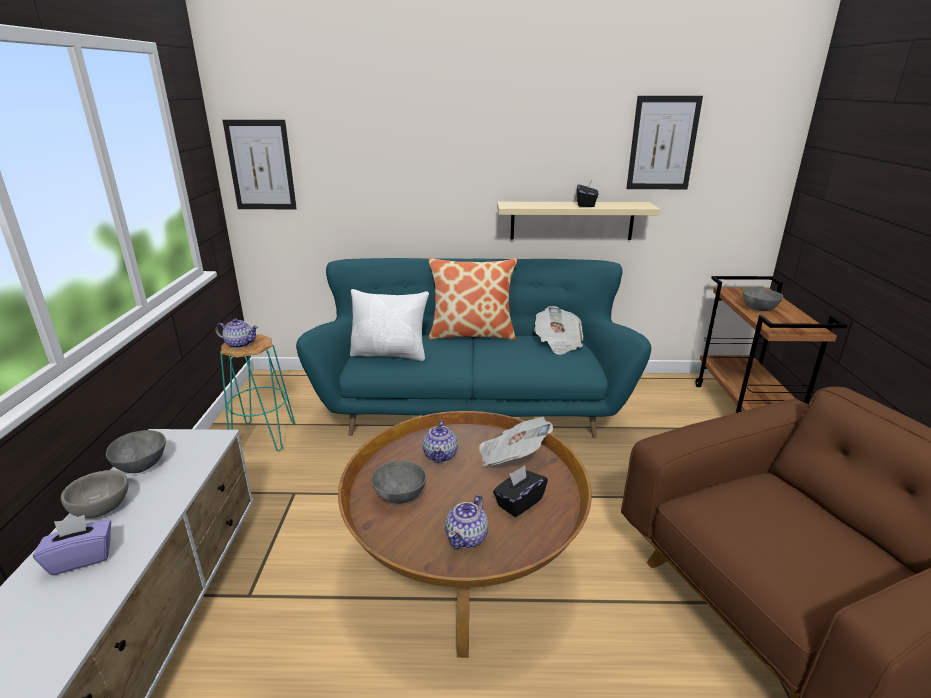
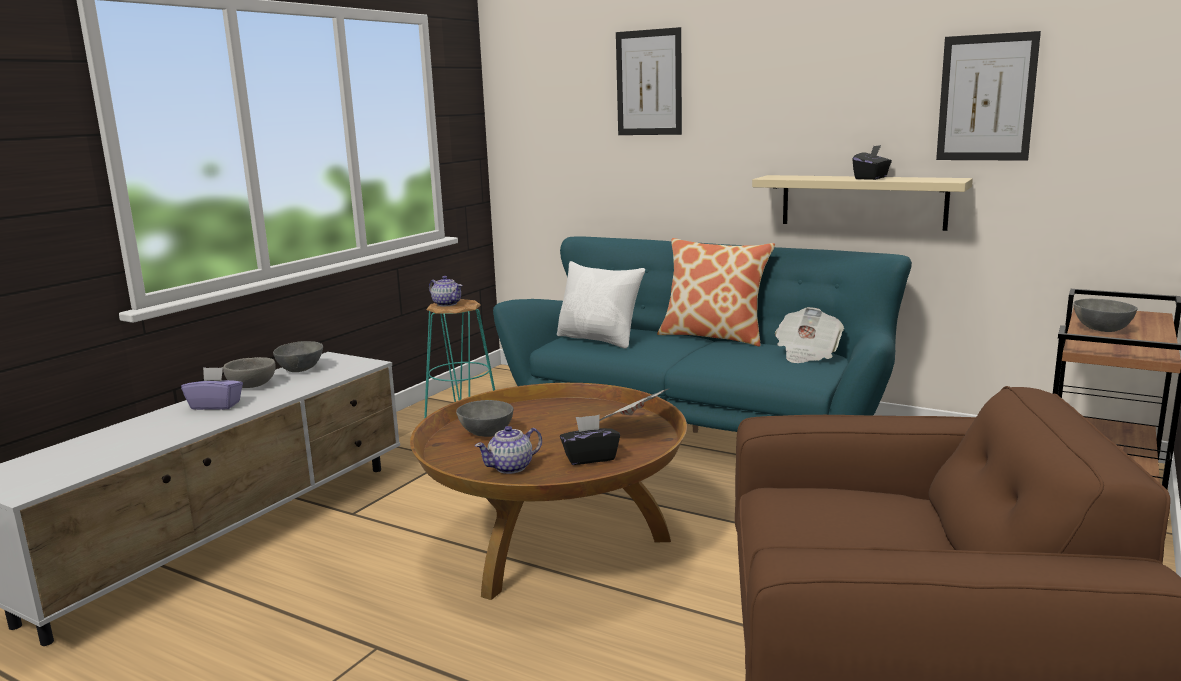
camera: 30 degrees right, 10 degrees down
picture [223,120,297,209] -> picture moved to [616,27,682,135]
teapot [423,420,458,463] -> none

